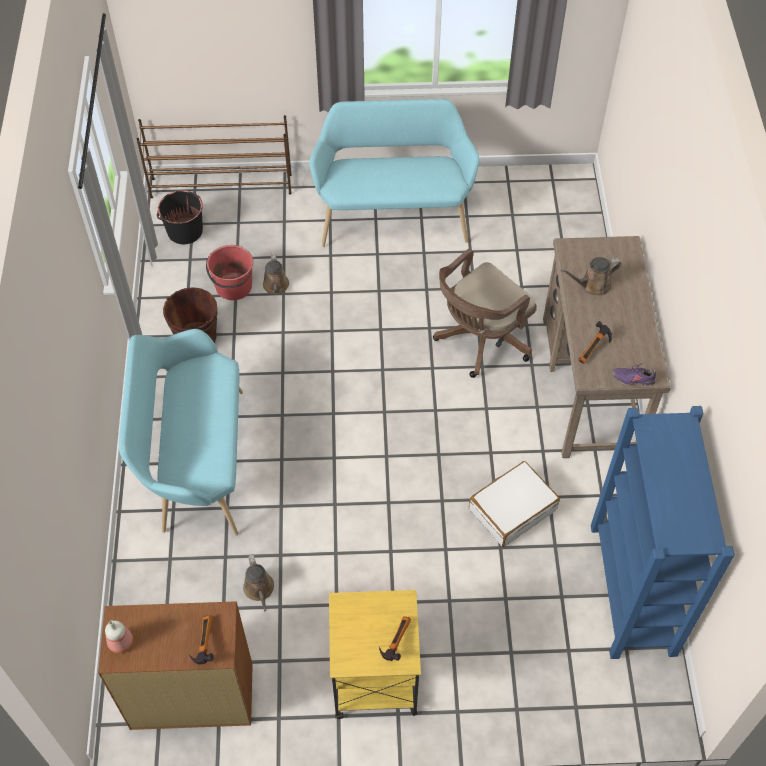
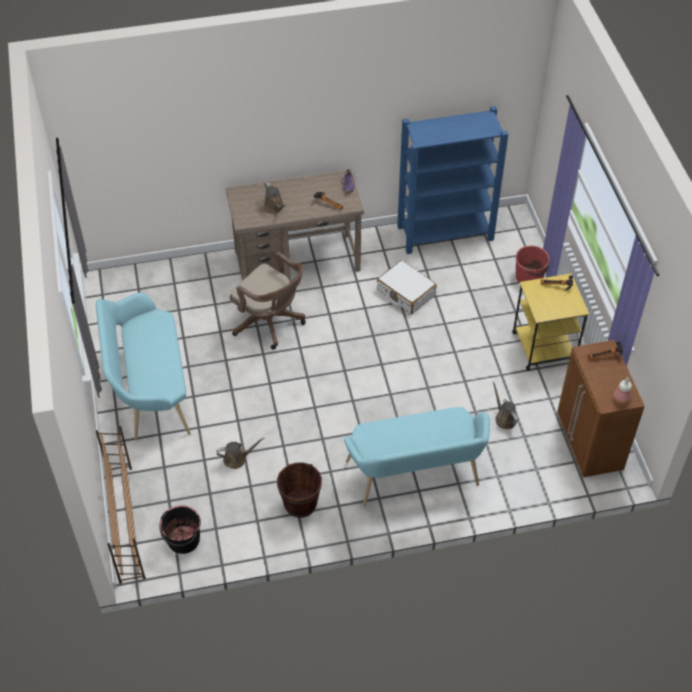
camera: 100 degrees left, 5 degrees down
red bucket [206,245,253,300] -> red bucket moved to [515,246,550,283]
brown watering can [243,554,274,612] -> brown watering can turned 90 degrees counterclockwise [493,382,518,429]

